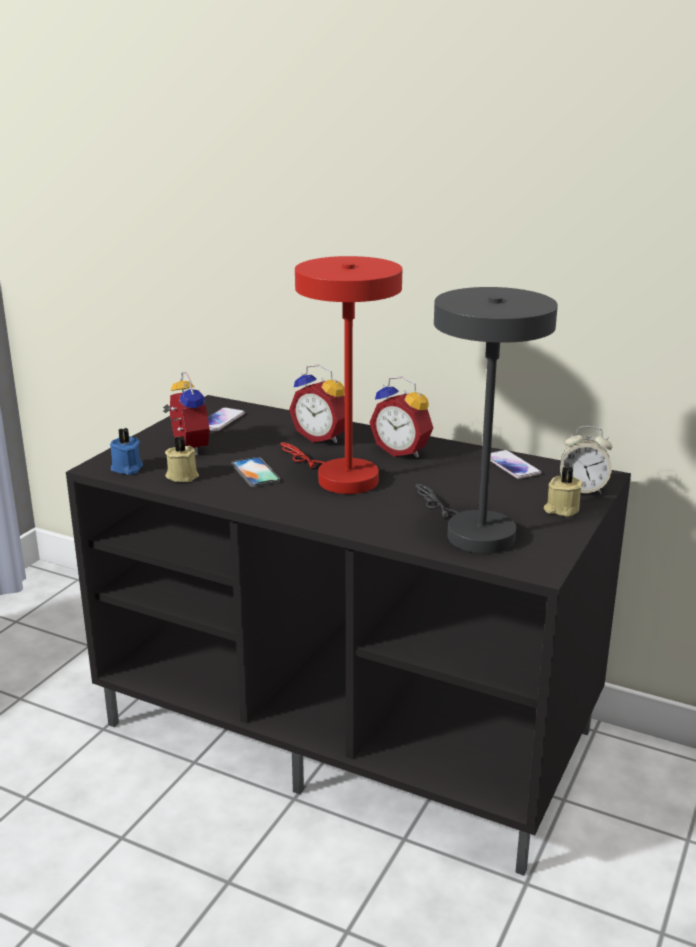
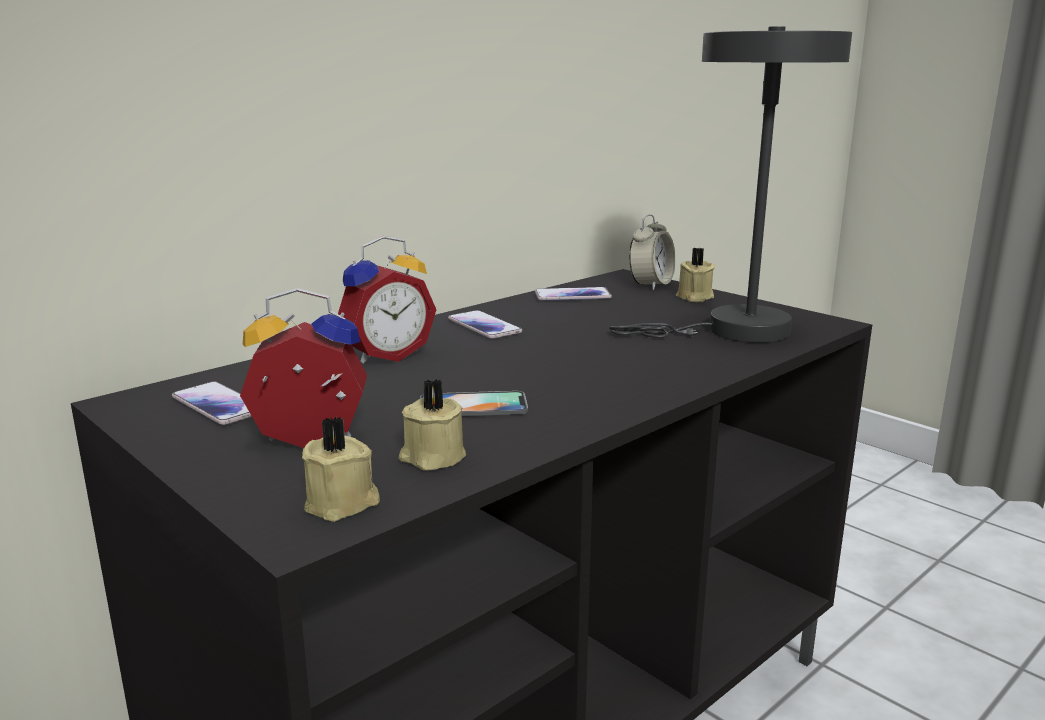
camera: 70 degrees left, 5 degrees down
blue candle [110,428,143,475] -> beige candle [302,417,380,522]
red table lamp [280,256,402,494] -> none
alarm clock [369,376,433,458] -> phone [448,310,522,339]

